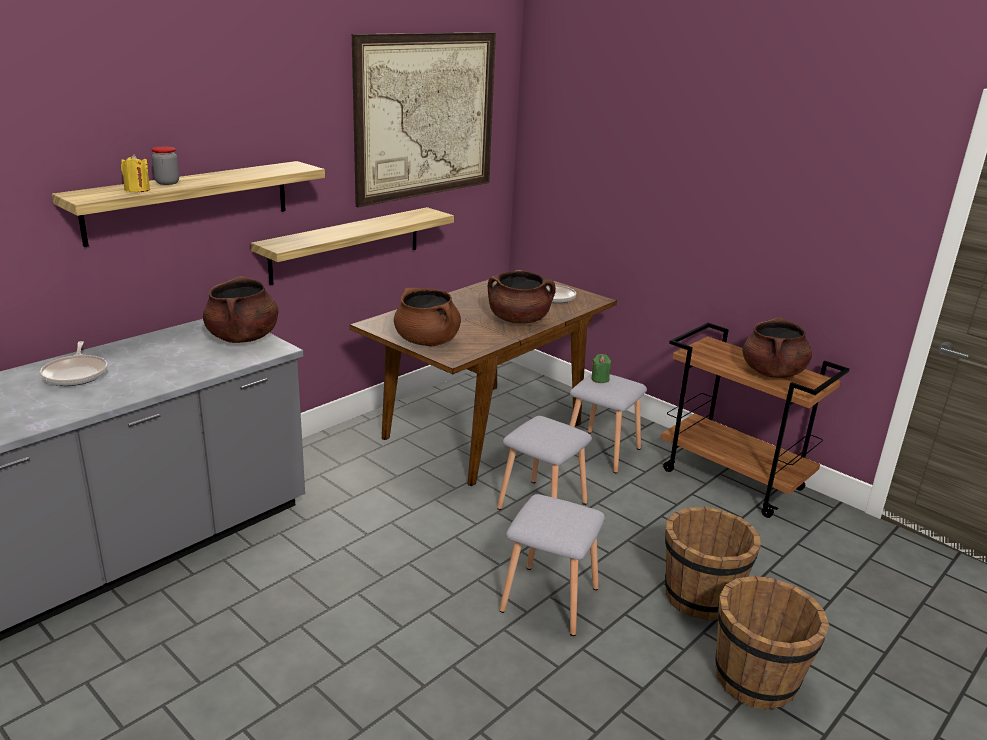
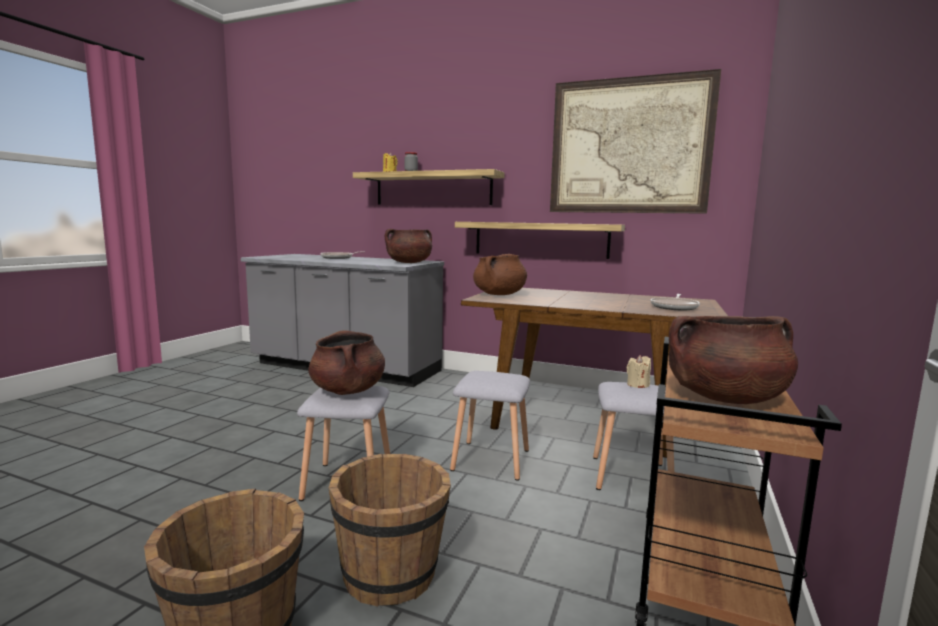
camera: 70 degrees right, 15 degrees down
brown cooking pot [488,271,556,324] -> brown cooking pot moved to [309,330,385,395]
green candle [591,354,611,383] -> beige candle [627,355,651,388]

